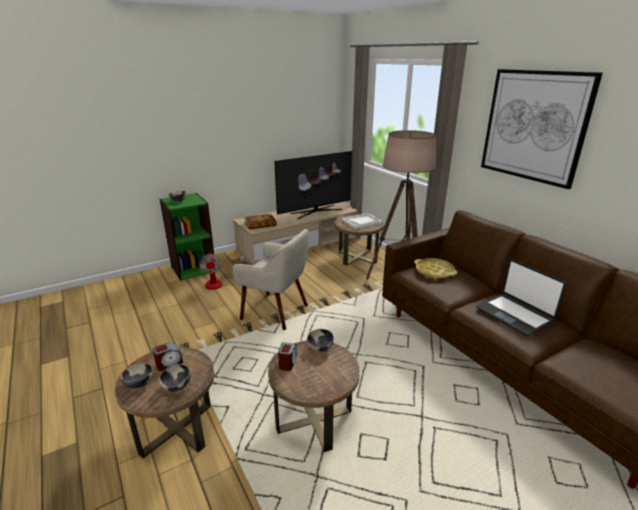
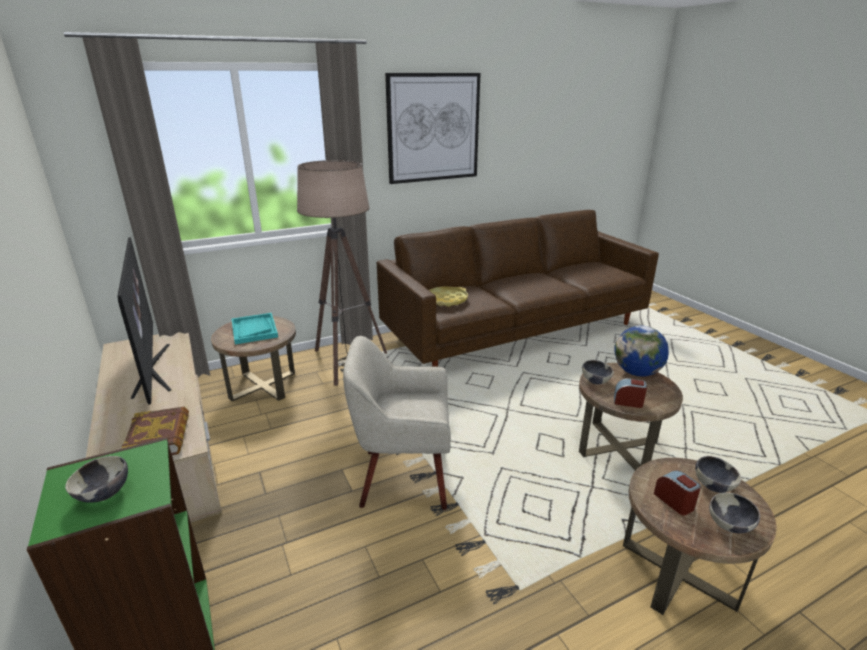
camera: 85 degrees left, 0 degrees up
fan [199,253,245,290] -> none
beige armchair [233,229,309,330] -> beige armchair turned 120 degrees counterclockwise [343,336,451,509]
white tray [342,213,382,229] -> turquoise tray [232,313,278,345]
laptop [476,259,566,336] -> none
none -> globe [614,326,669,376]

